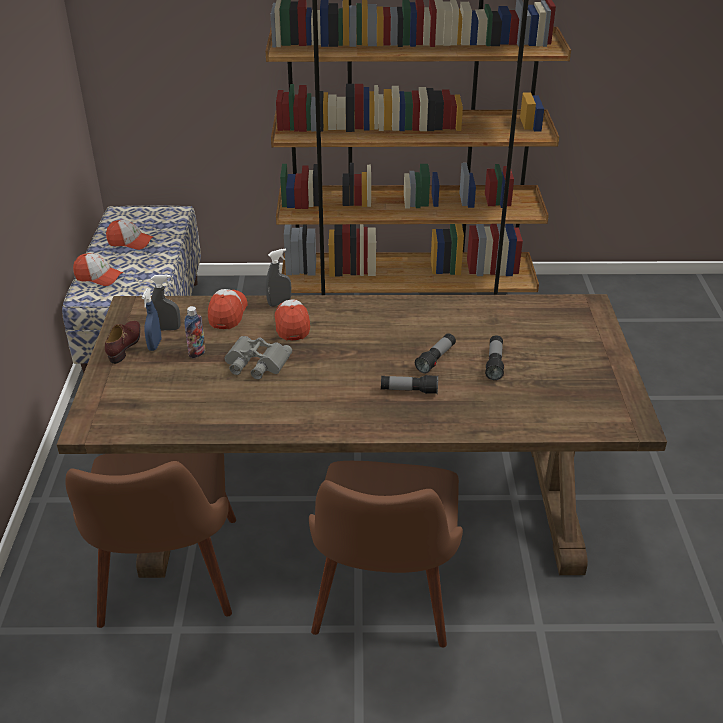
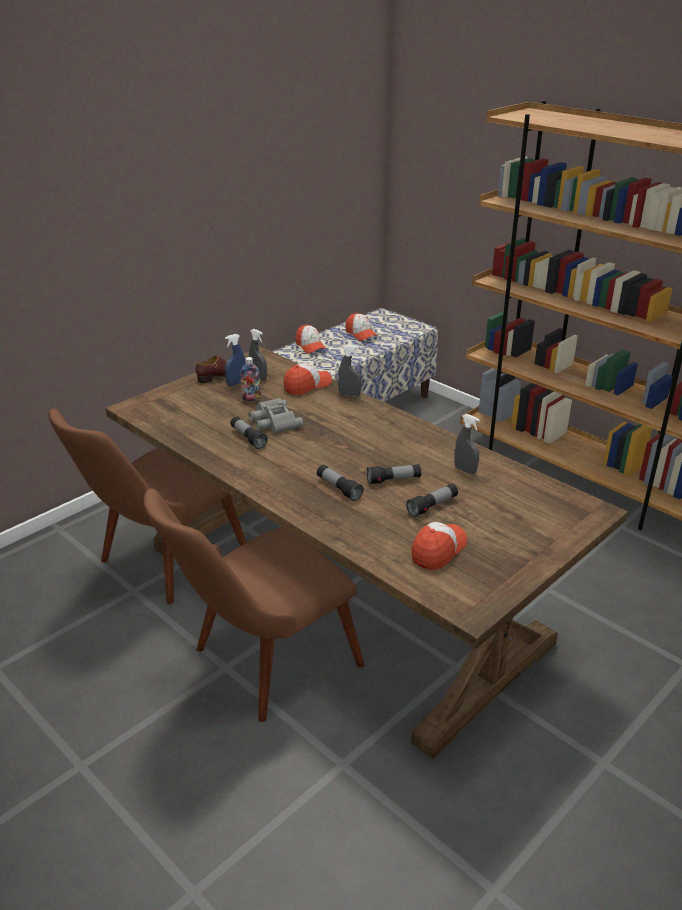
camera: 45 degrees right, 5 degrees down
cap [275,300,310,341] -> cap moved to [411,522,467,570]
none -> flashlight [230,416,268,449]
none -> grey spray bottle [454,414,480,474]

